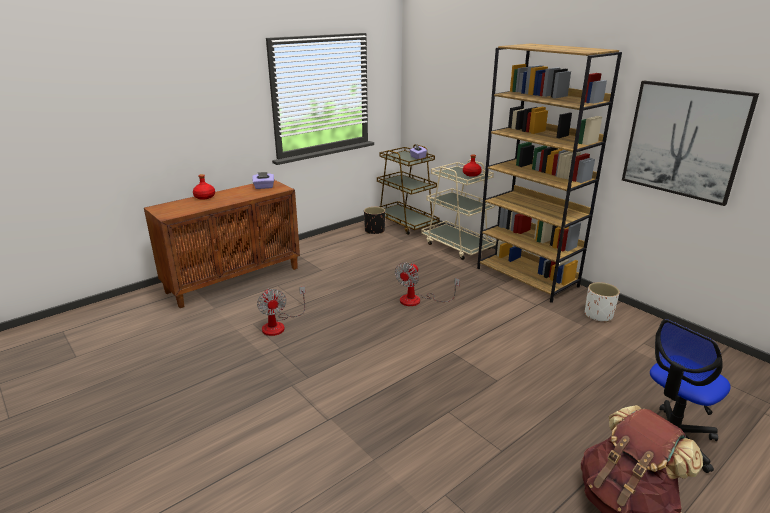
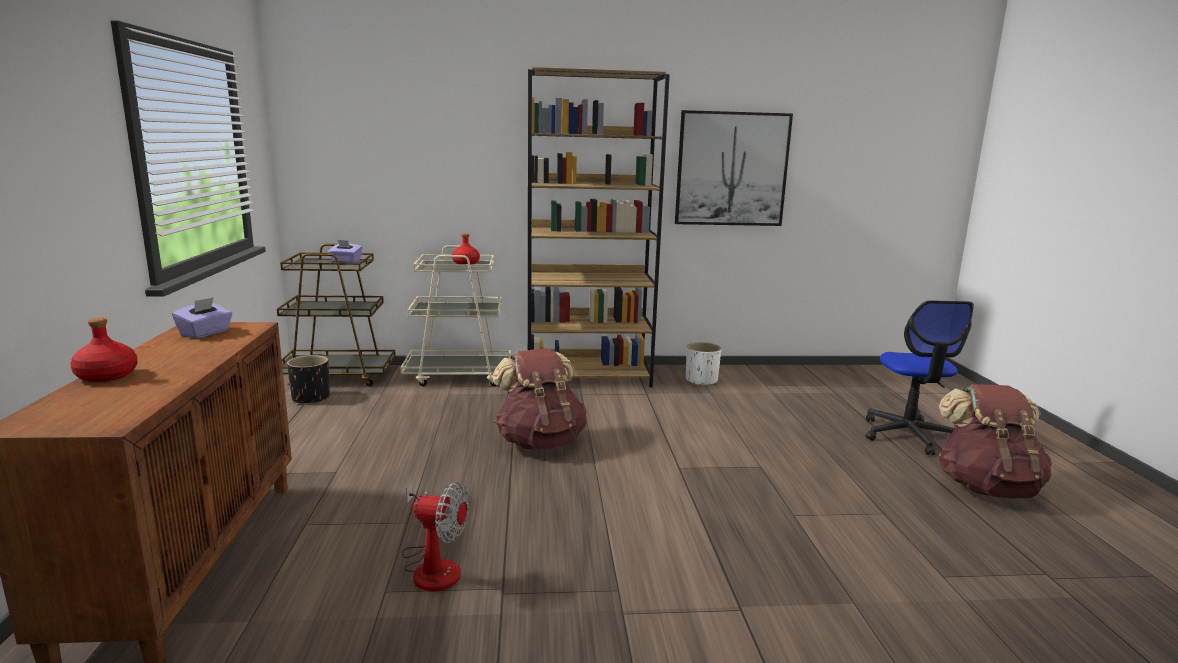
camera: 55 degrees left, 10 degrees down
fan [395,263,460,306] -> brown backpack [492,348,587,450]

